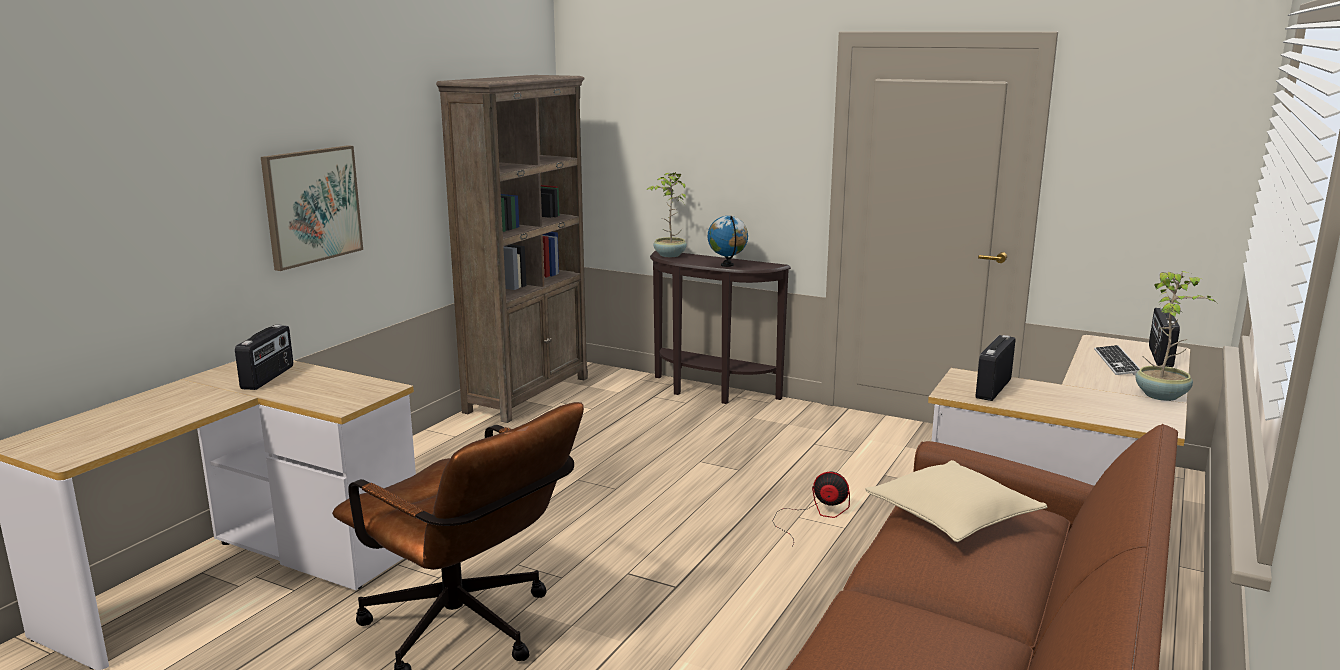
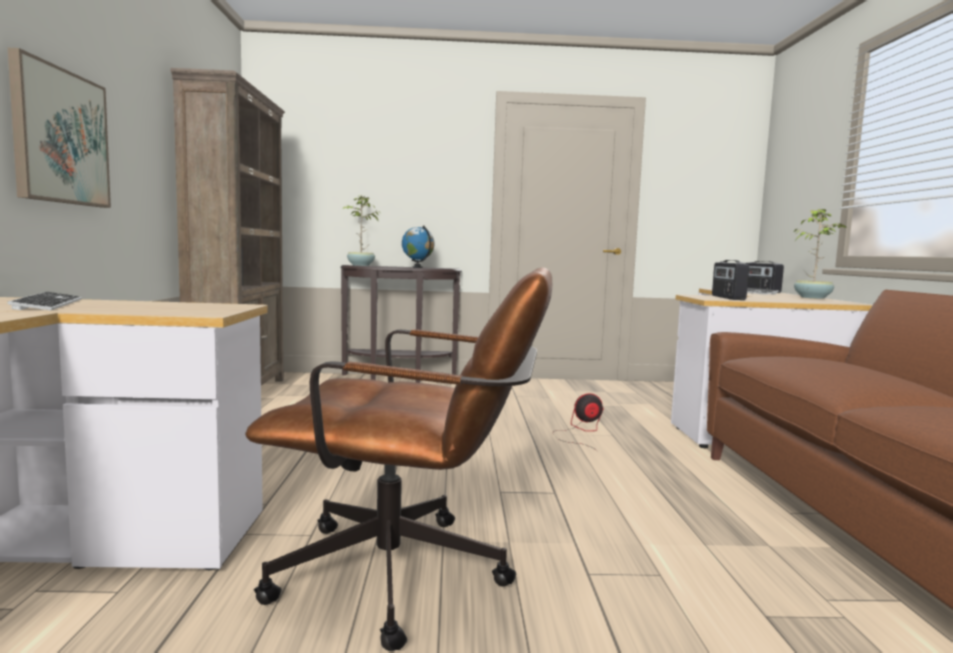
camera: 30 degrees left, 10 degrees down
radio [235,324,293,390] -> keyboard [7,292,82,310]
beige pillow [865,460,1047,542] -> none

